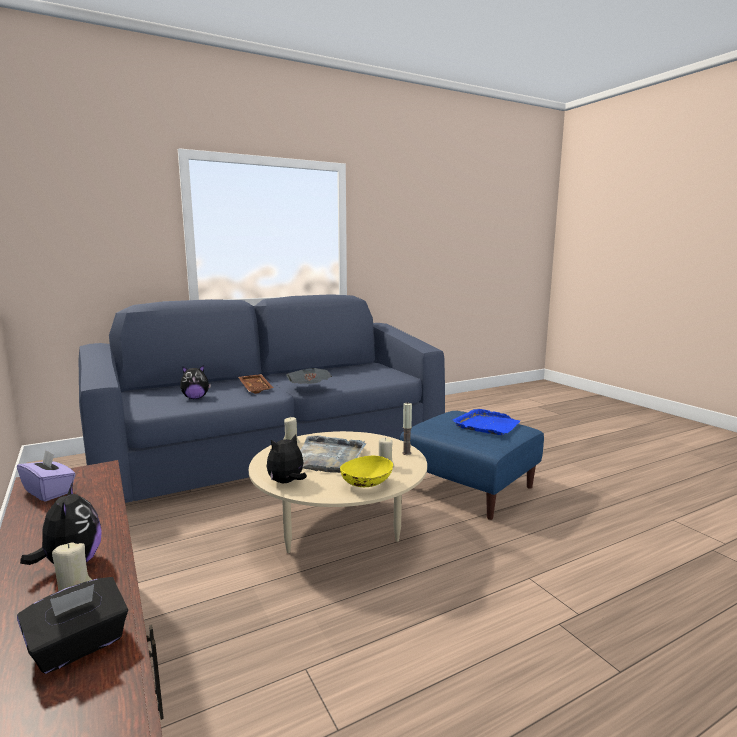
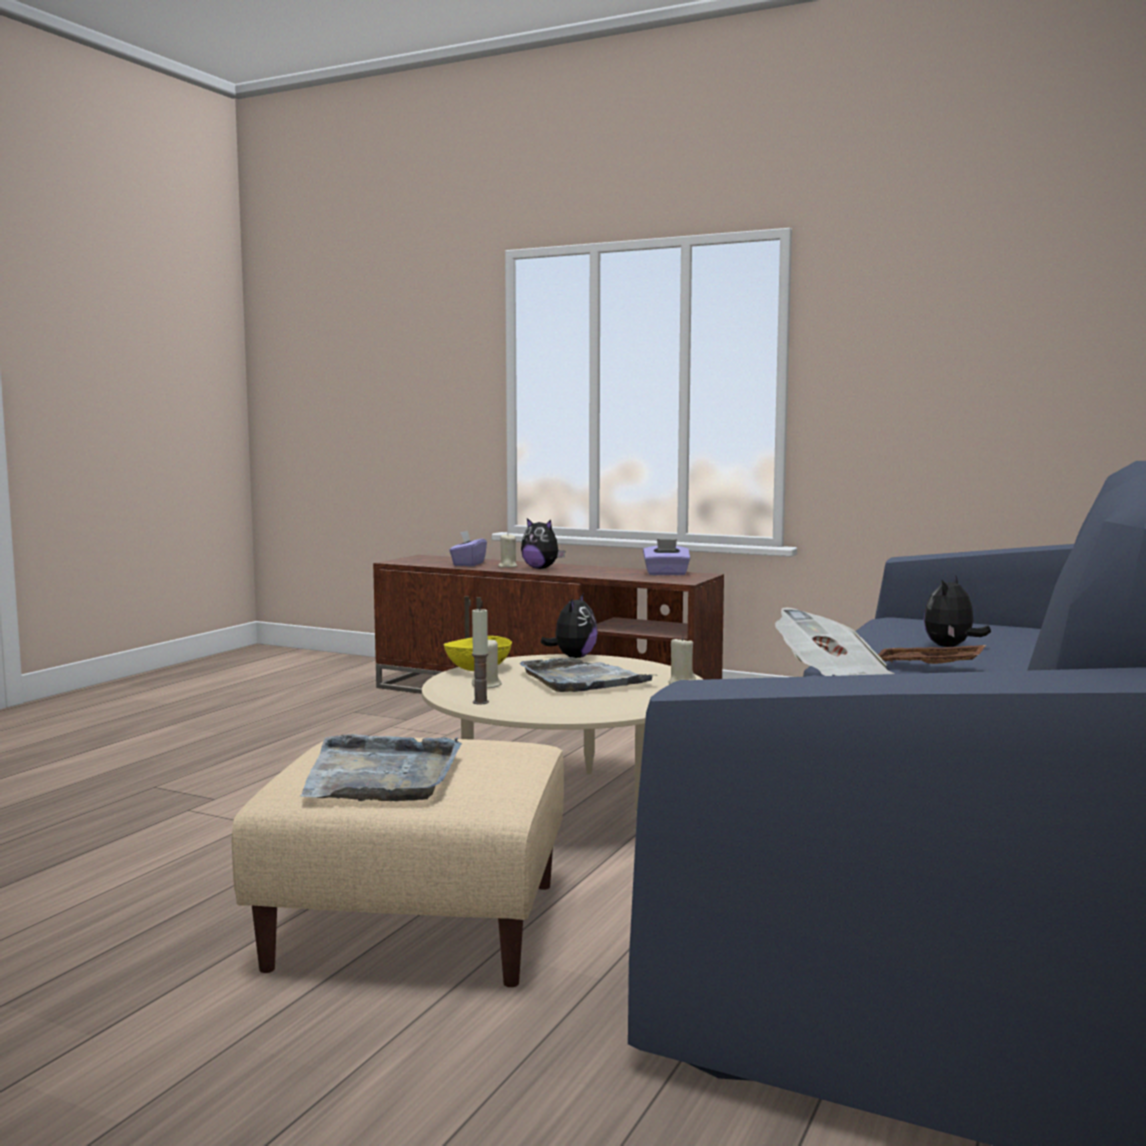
camera: 145 degrees right, 5 degrees down
black tissue box [17,577,128,674] -> purple tissue box [449,531,487,566]
blue ottoman [400,411,544,520] -> beige ottoman [232,738,564,987]
blue tray [453,409,520,435] -> grey tray [300,734,462,801]

